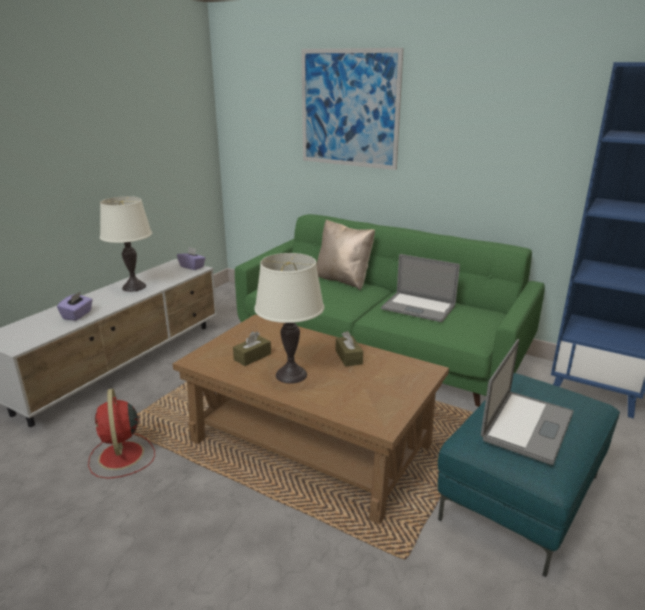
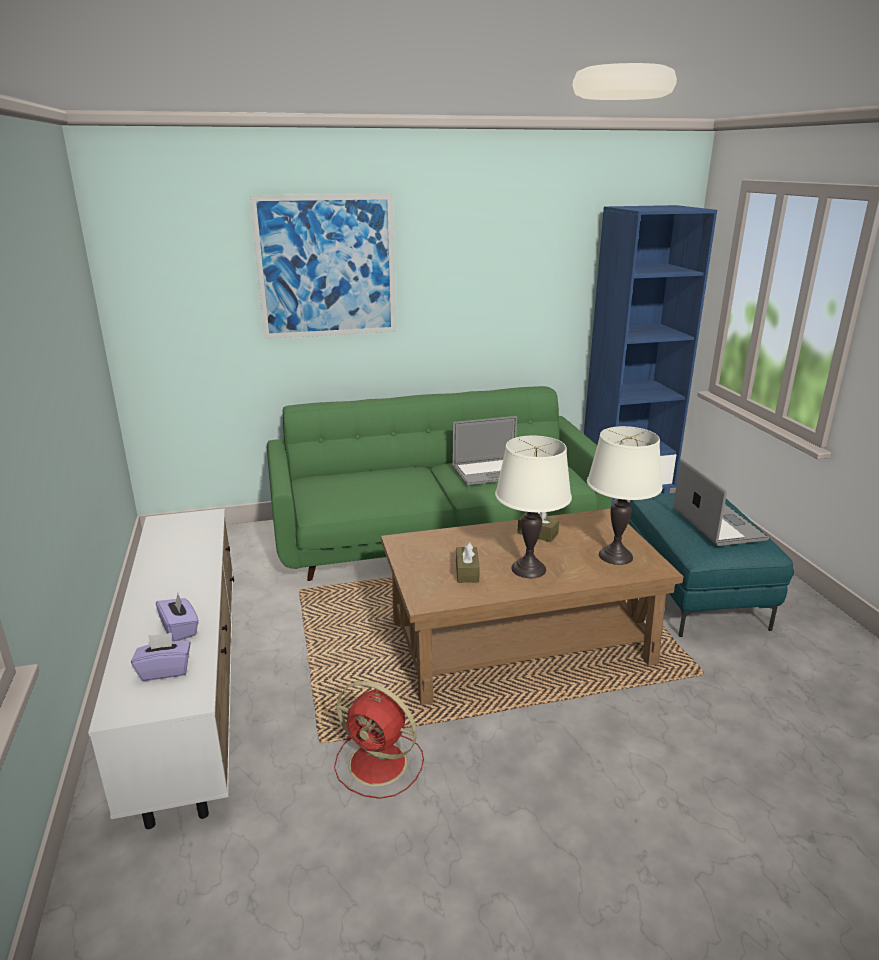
camera: 45 degrees left, 0 degrees up
white table lamp [100,196,152,292] -> white table lamp moved to [587,426,662,565]
purple tissue box [177,247,206,270] -> purple tissue box moved to [131,633,191,681]
beige pillow [316,219,375,290] -> none

